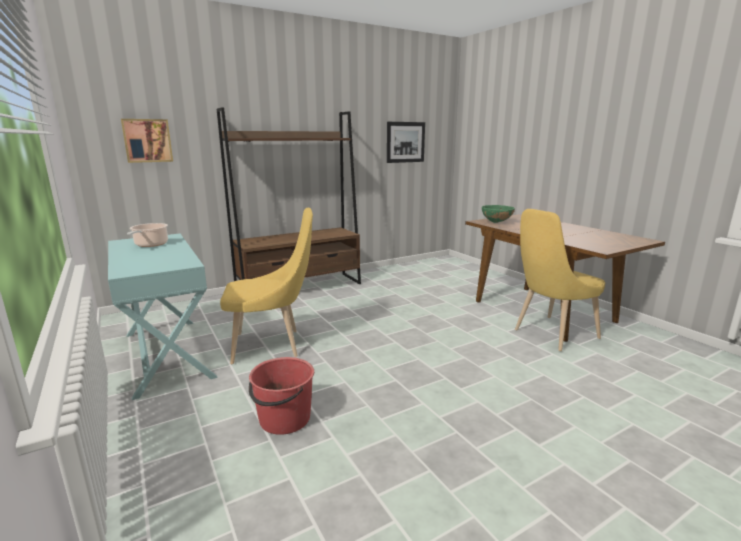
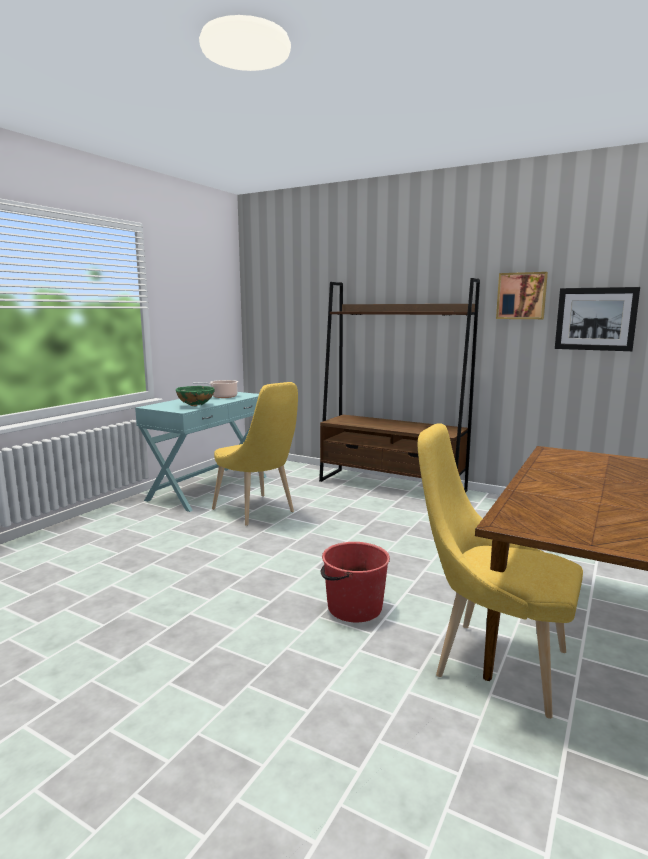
camera: 60 degrees right, 5 degrees down
picture [121,119,173,163] -> picture moved to [496,272,548,319]
red bucket [249,357,314,435] -> red bucket moved to [321,542,390,622]
green bowl [482,205,515,223] -> green bowl moved to [176,386,214,406]

